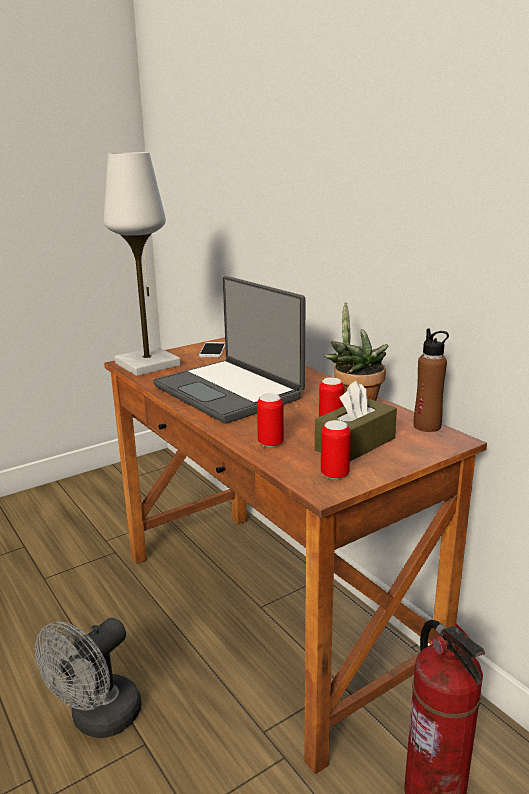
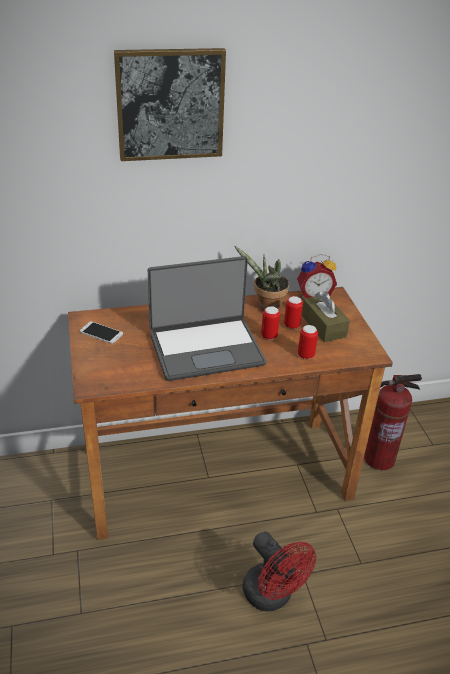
camera: 70 degrees left, 15 degrees up
grey fan [35,618,142,738] -> red fan [243,532,316,611]
white table lamp [104,152,180,376] -> none
can [321,420,351,479] -> can moved to [261,306,280,340]
brown bottle [414,328,449,432] -> alarm clock [297,254,337,298]
none -> picture [114,48,226,161]

